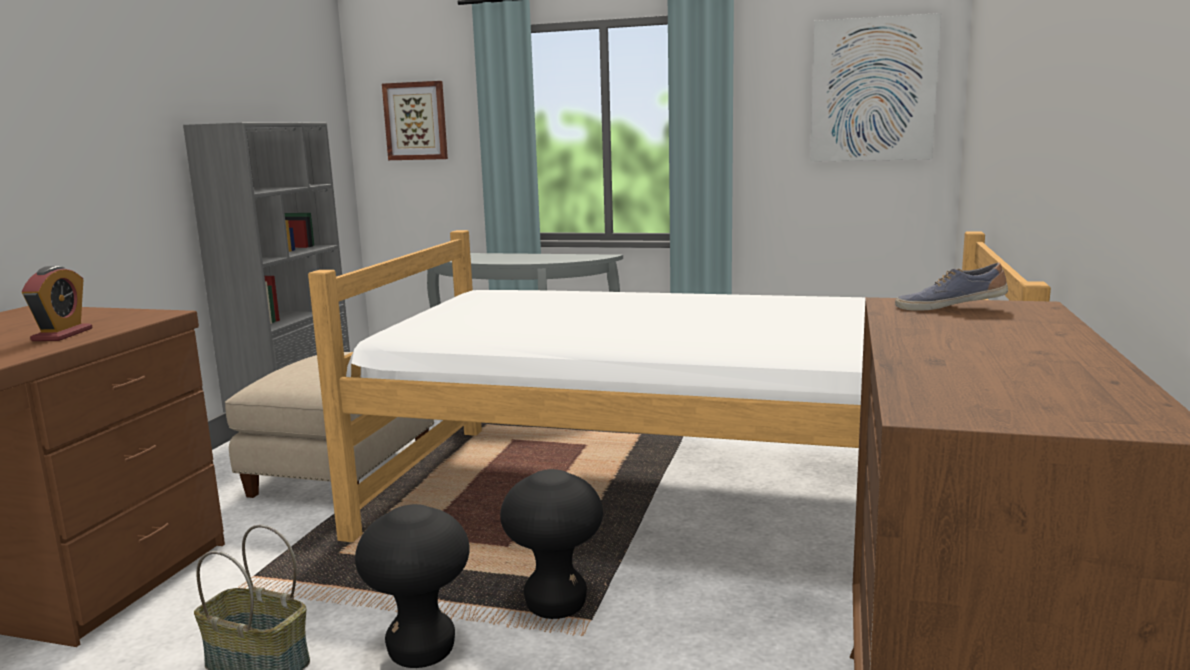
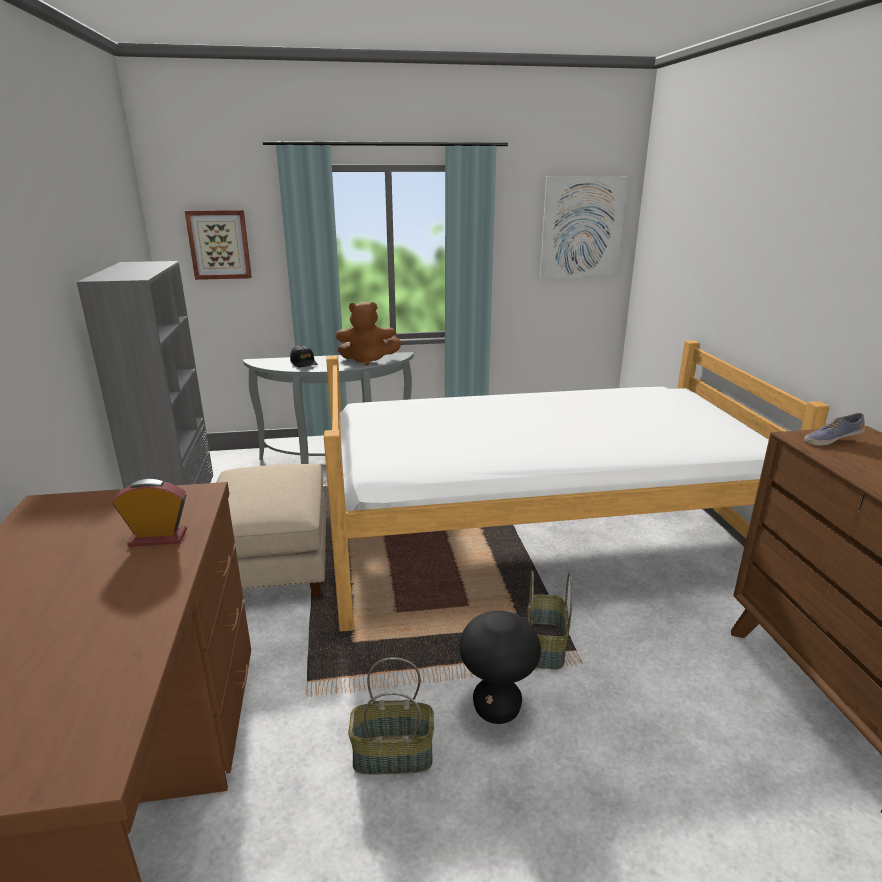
camera: 25 degrees left, 10 degrees up
alarm clock [22,266,93,341] -> alarm clock turned 75 degrees counterclockwise [112,479,187,547]
black stool [500,469,603,619] -> basket [527,571,573,669]
none -> black cap [290,345,317,367]
none -> brown plush toy [336,302,402,366]

